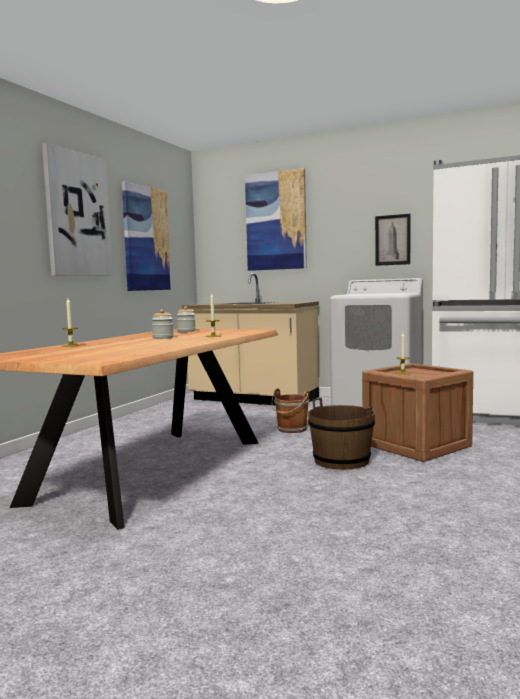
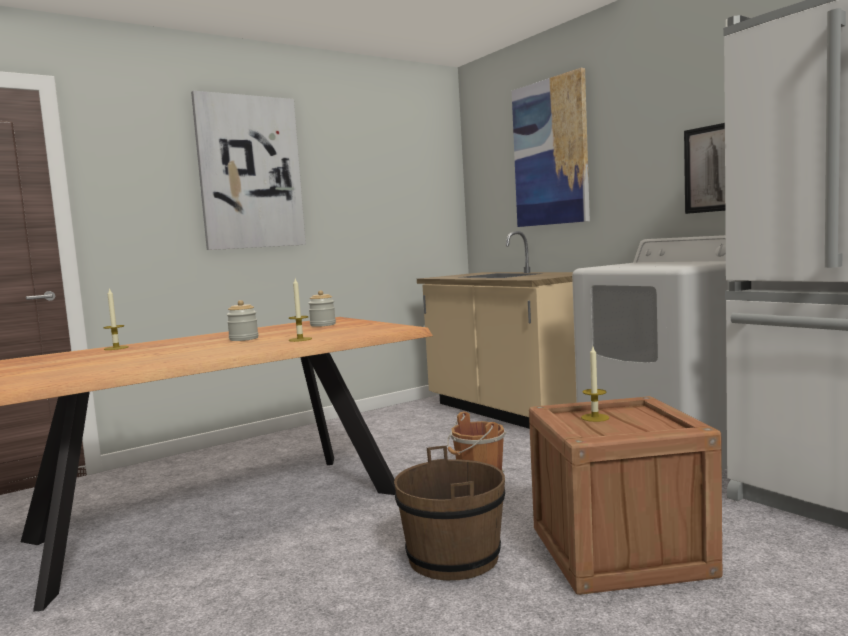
camera: 30 degrees right, 0 degrees up
picture [122,181,171,291] -> none

